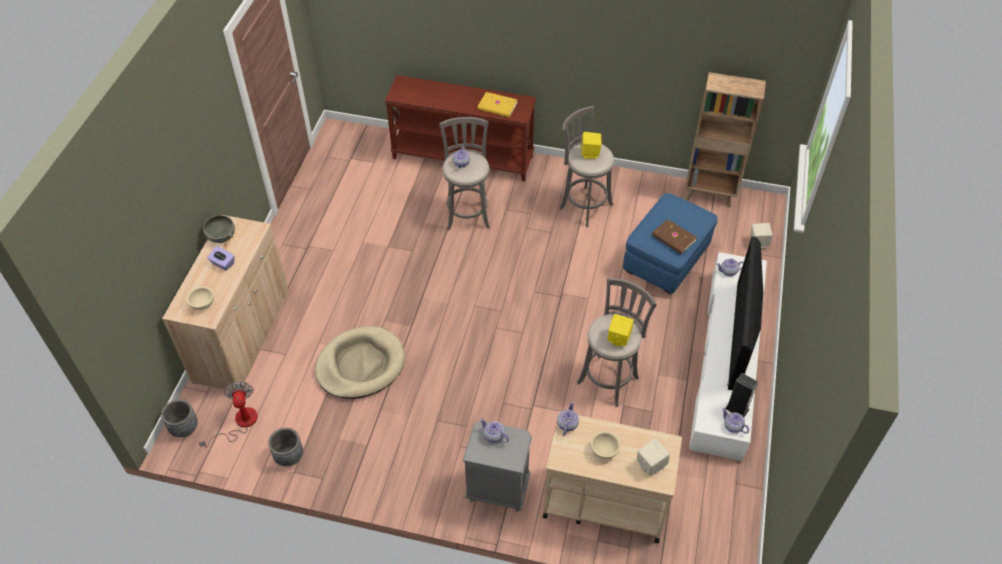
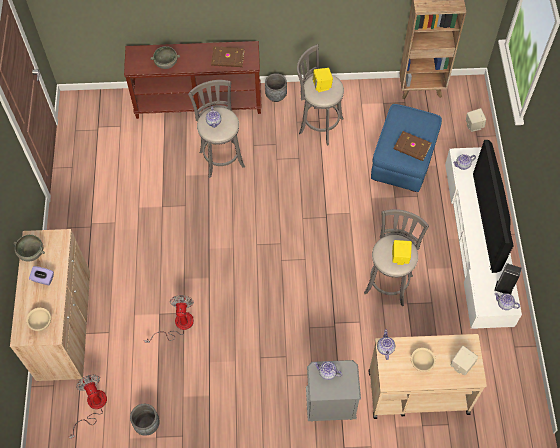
camera: 15 degrees left, 10 degrees up
grey planter [161,399,198,437] -> grey planter moved to [265,73,287,102]
beige dog bed [315,326,405,399] -> fan [144,295,194,343]
yellow book [477,92,517,117] -> brown book [211,46,244,67]
none -> grey bowl [150,46,180,69]

